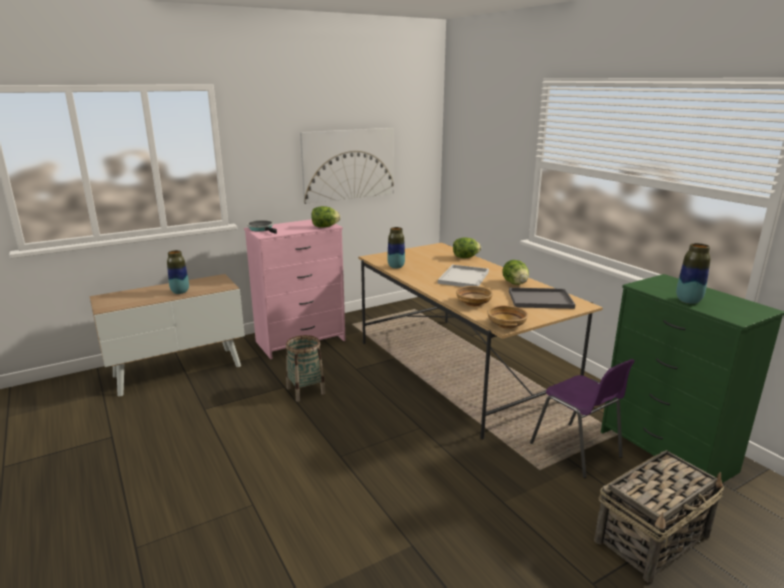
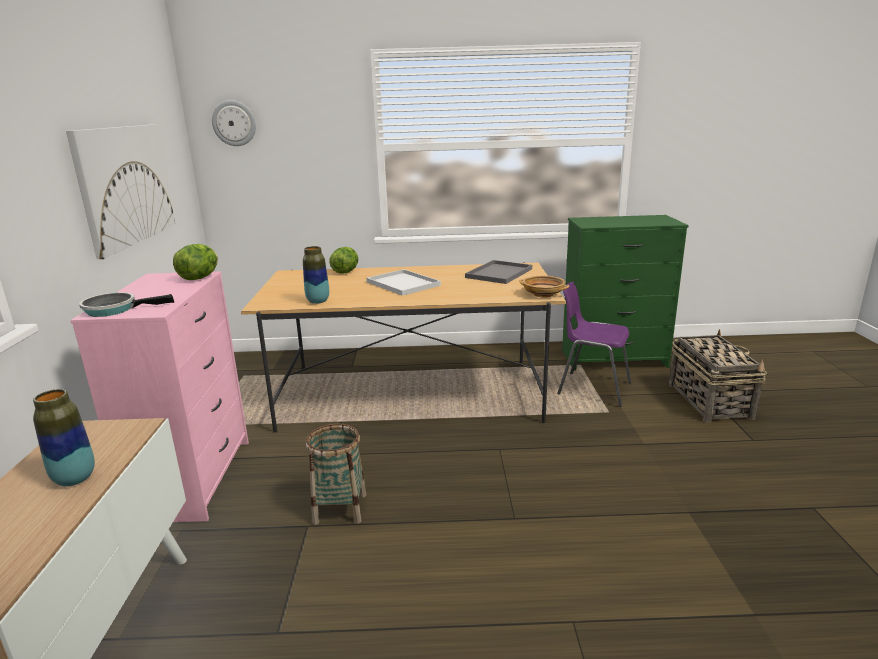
camera: 60 degrees left, 0 degrees up
beige bowl [456,286,493,306] -> none
lettuce [502,260,529,285] -> none
purple chair [530,359,635,478] -> purple chair turned 150 degrees counterclockwise [557,282,632,407]
vase [676,243,711,304] -> none
none -> wall clock [212,100,256,146]

